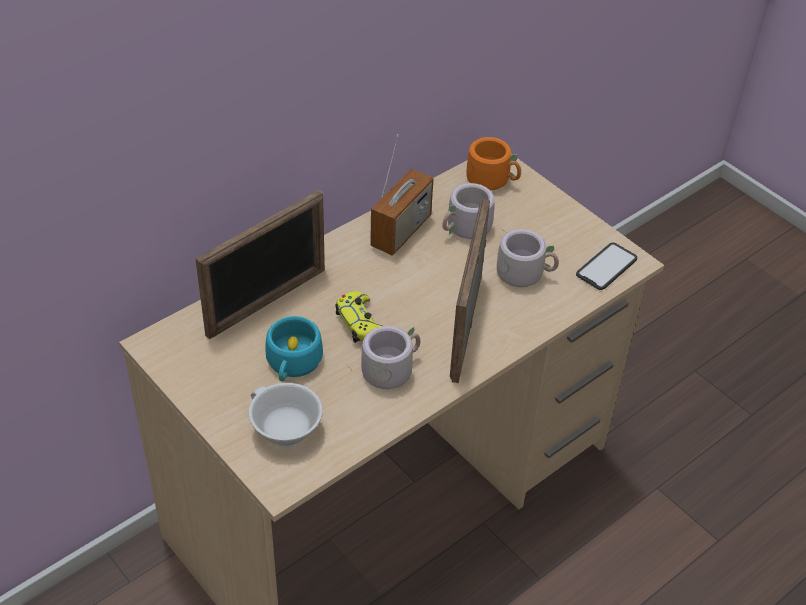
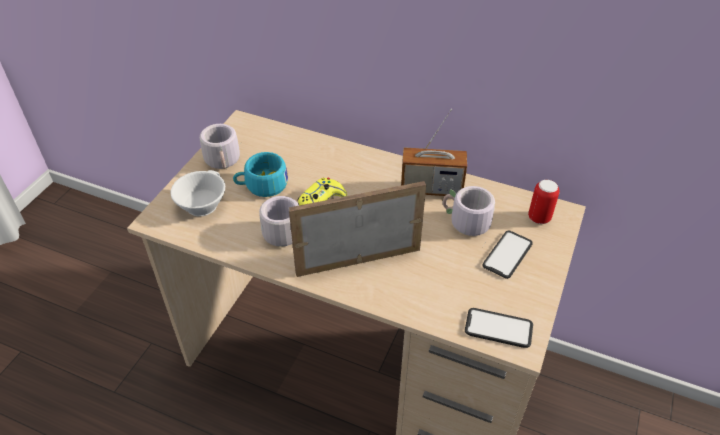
camera: 65 degrees right, 0 degrees up
picture frame [195,190,325,339] -> none
orange mug [466,137,521,190] -> can [528,180,559,224]
grey mug [497,229,559,287] -> grey mug moved to [200,124,241,169]
none -> phone [483,230,533,279]

